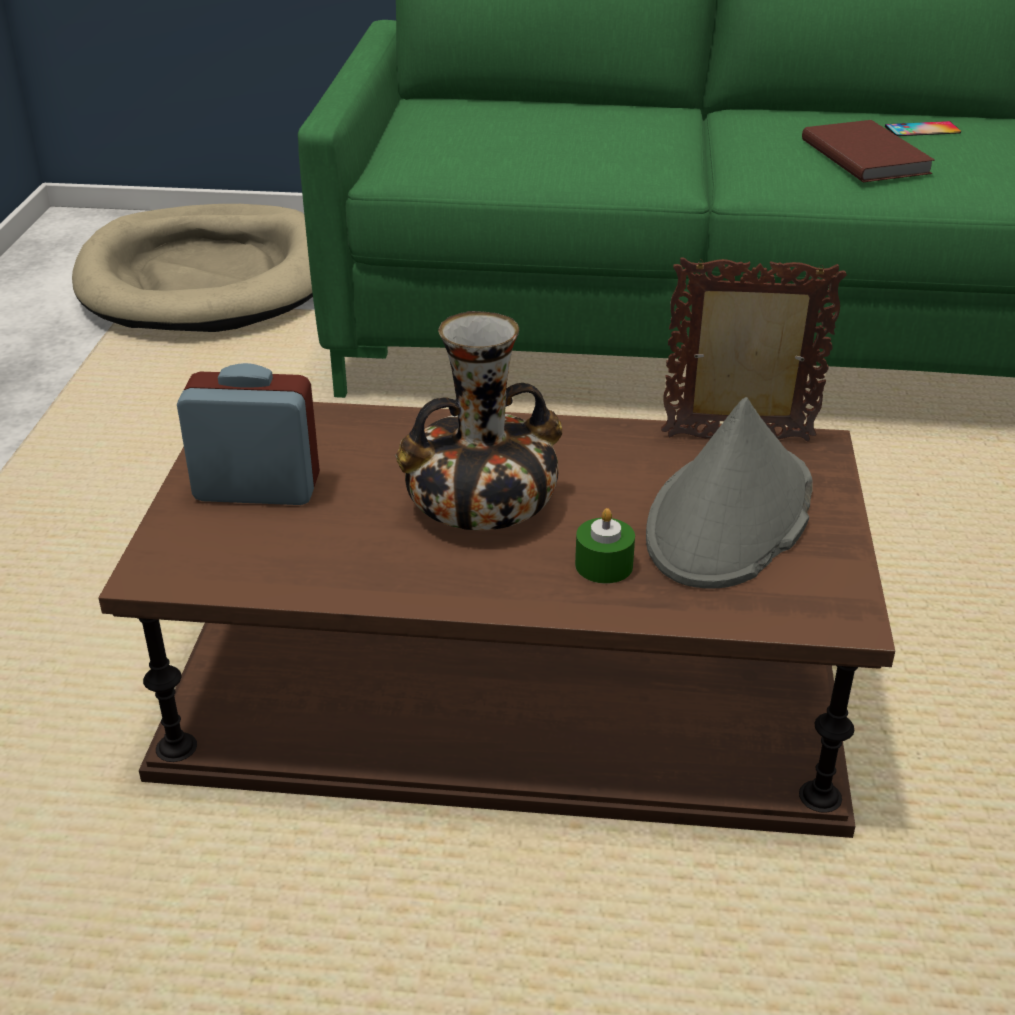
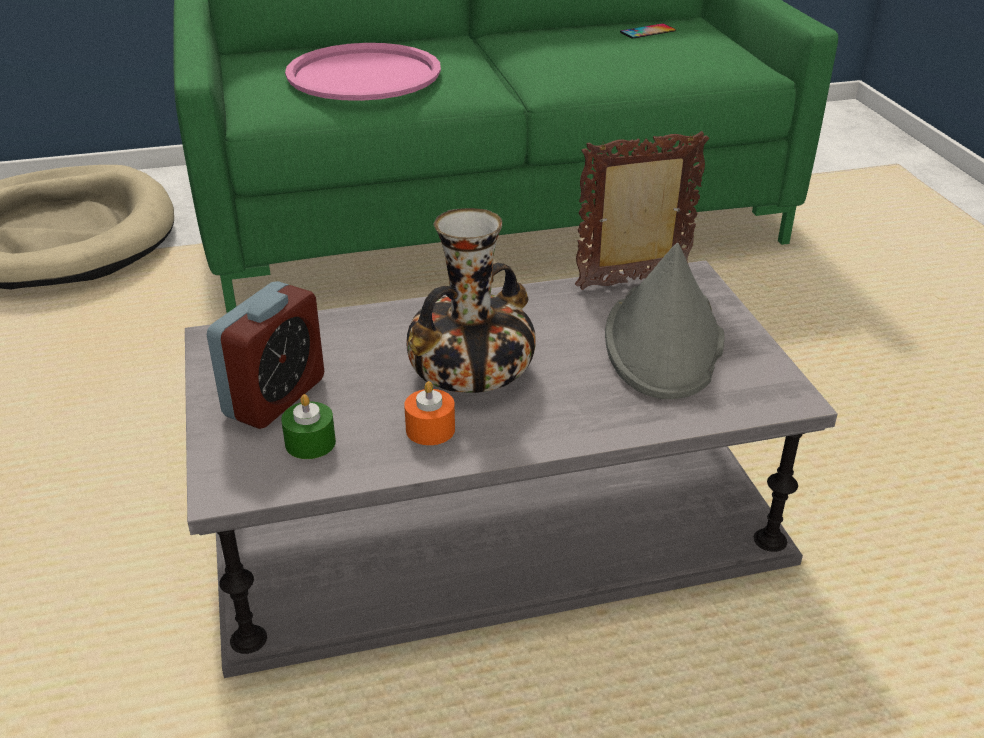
camera: 20 degrees left, 0 degrees up
brown coffee table [98,402,895,838] -> grey coffee table [185,260,838,678]
alarm clock [177,363,320,505] -> alarm clock turned 135 degrees clockwise [207,281,324,429]
green candle [575,508,635,584] -> green candle moved to [281,394,336,459]
brown book [802,120,935,182] -> none
none -> pink tray [285,43,441,101]
none -> orange candle [404,381,455,445]

